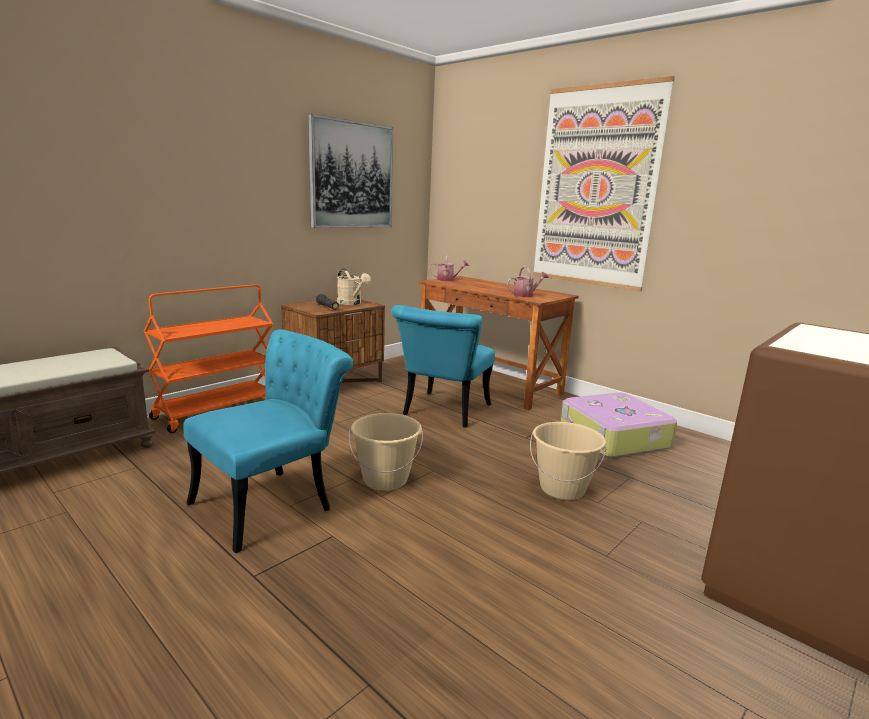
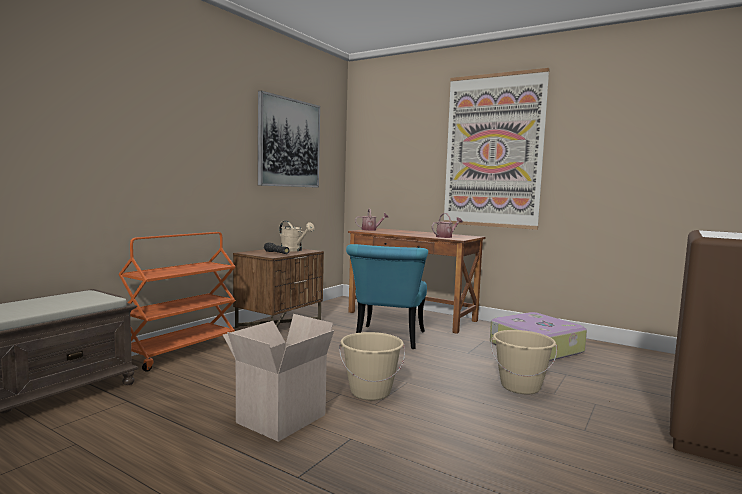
camera: 10 degrees left, 10 degrees down
turquoise chair [183,329,353,553] -> cardboard box [223,314,334,442]

